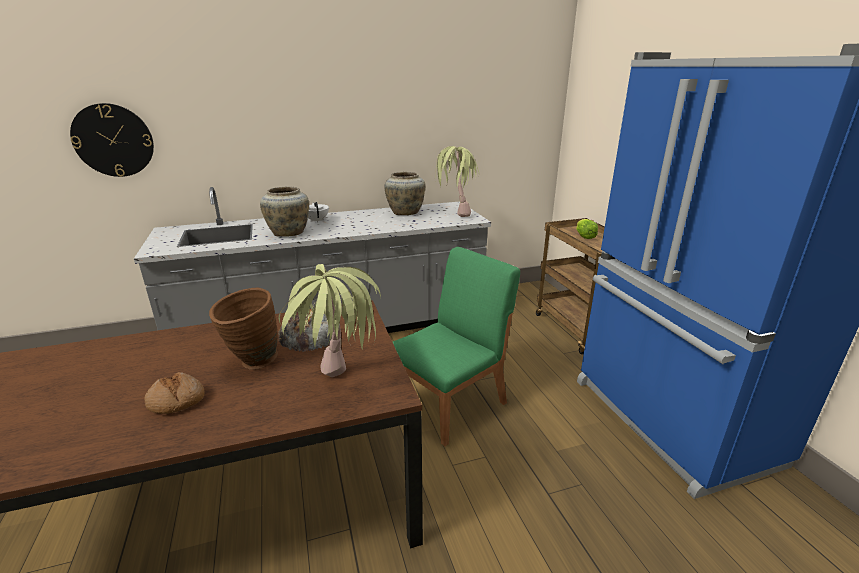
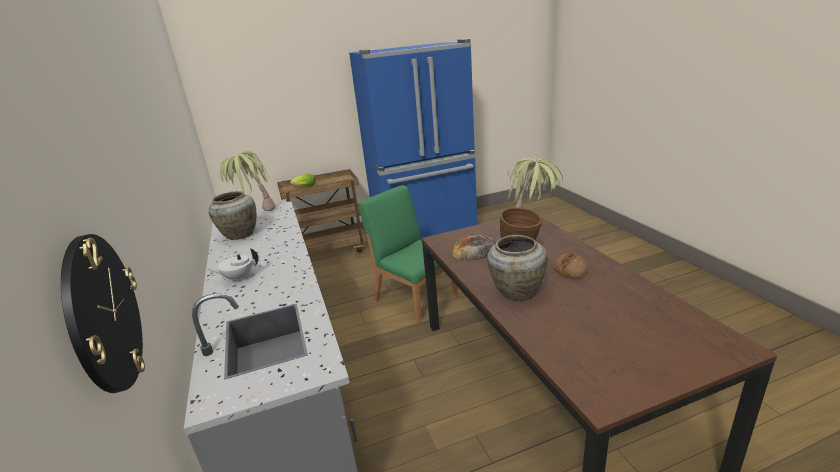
camera: 90 degrees left, 0 degrees up
beige vase [260,187,309,237] -> beige vase moved to [487,235,548,301]

